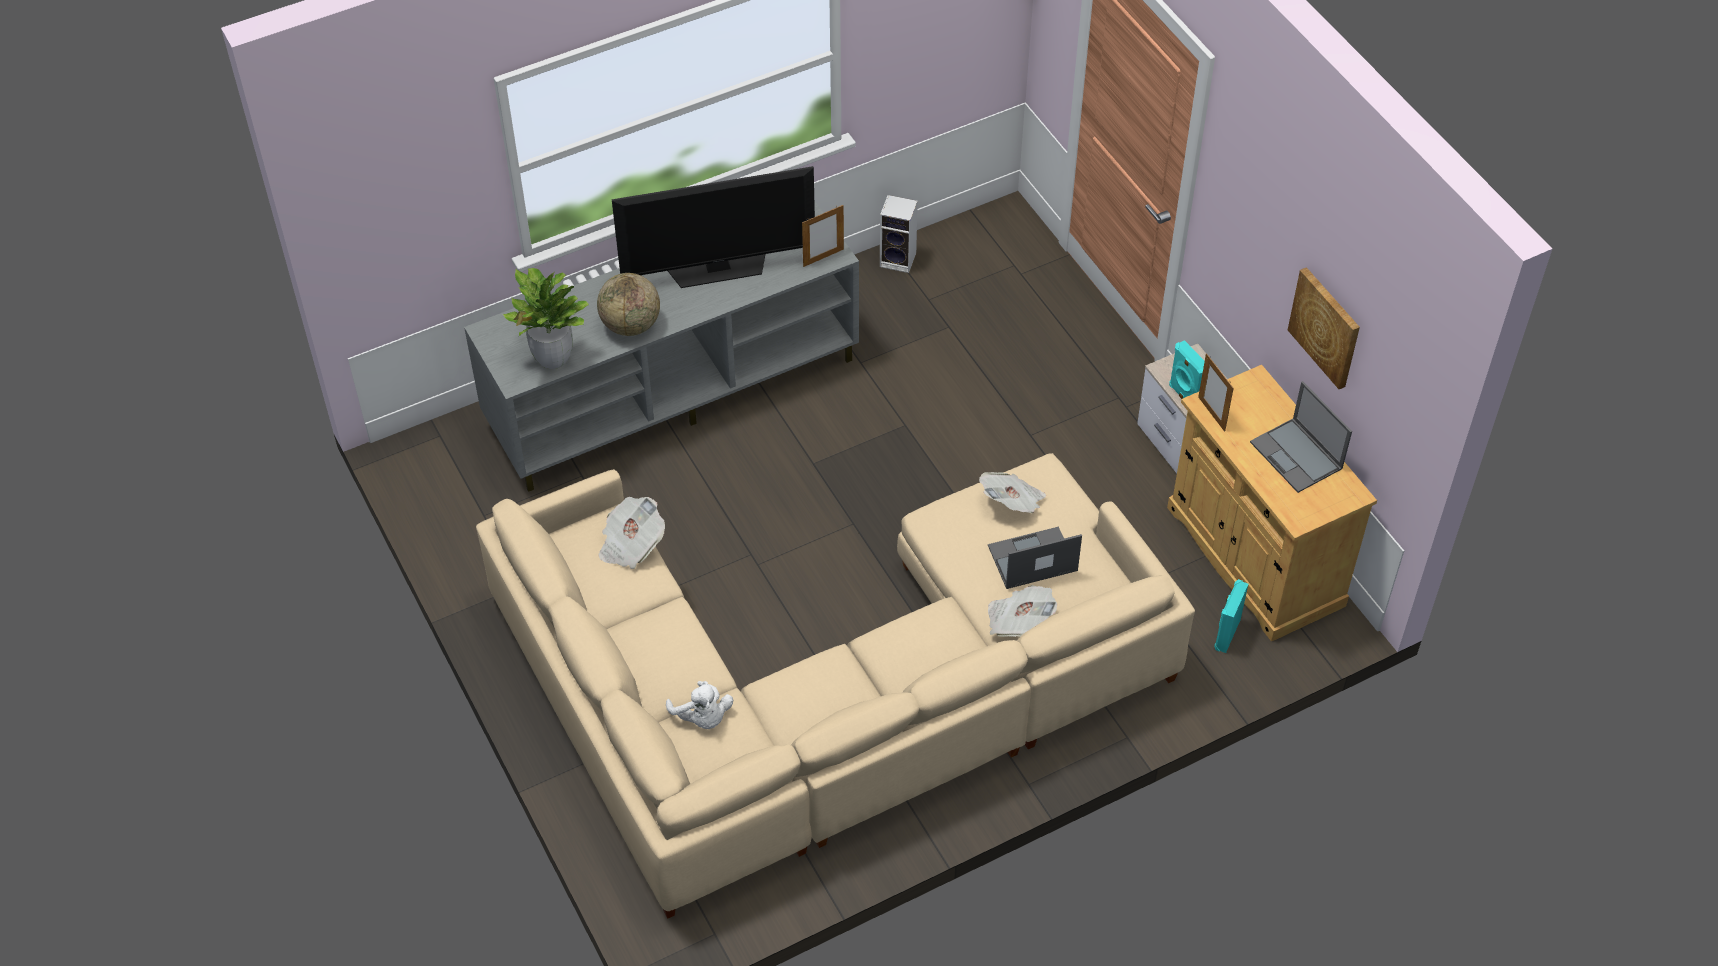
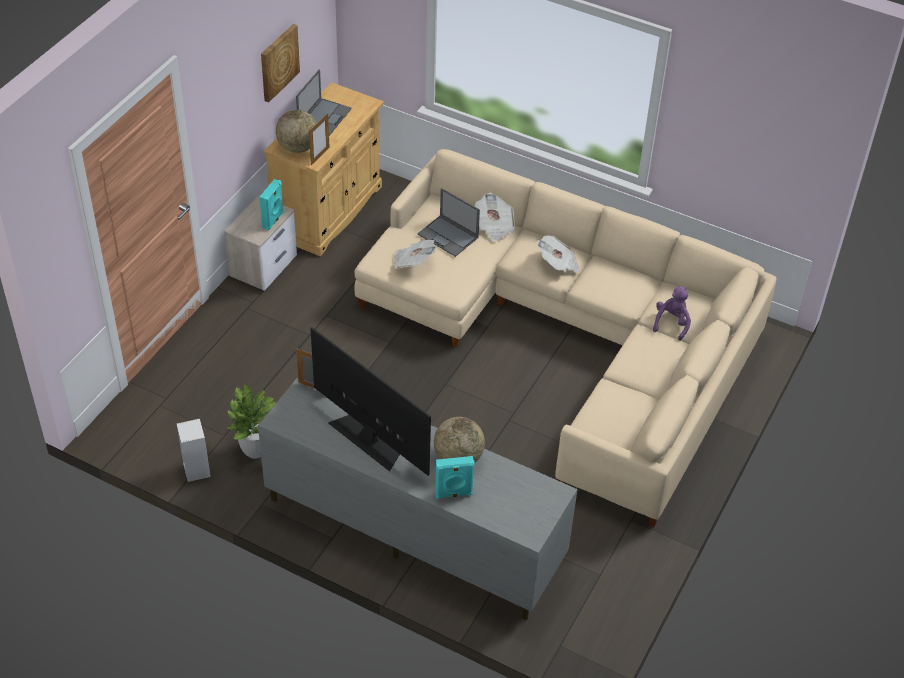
camera: 125 degrees left, 5 degrees down
potted plant [503,268,589,369] -> potted plant moved to [228,385,276,459]
newspaper [598,497,665,569] -> newspaper moved to [537,235,581,272]
white plush toy [666,681,733,729] -> purple plush toy [653,286,691,341]
turquoise speaker [1214,579,1248,653] -> turquoise speaker moved to [435,456,475,499]
none -> globe [276,110,317,153]

